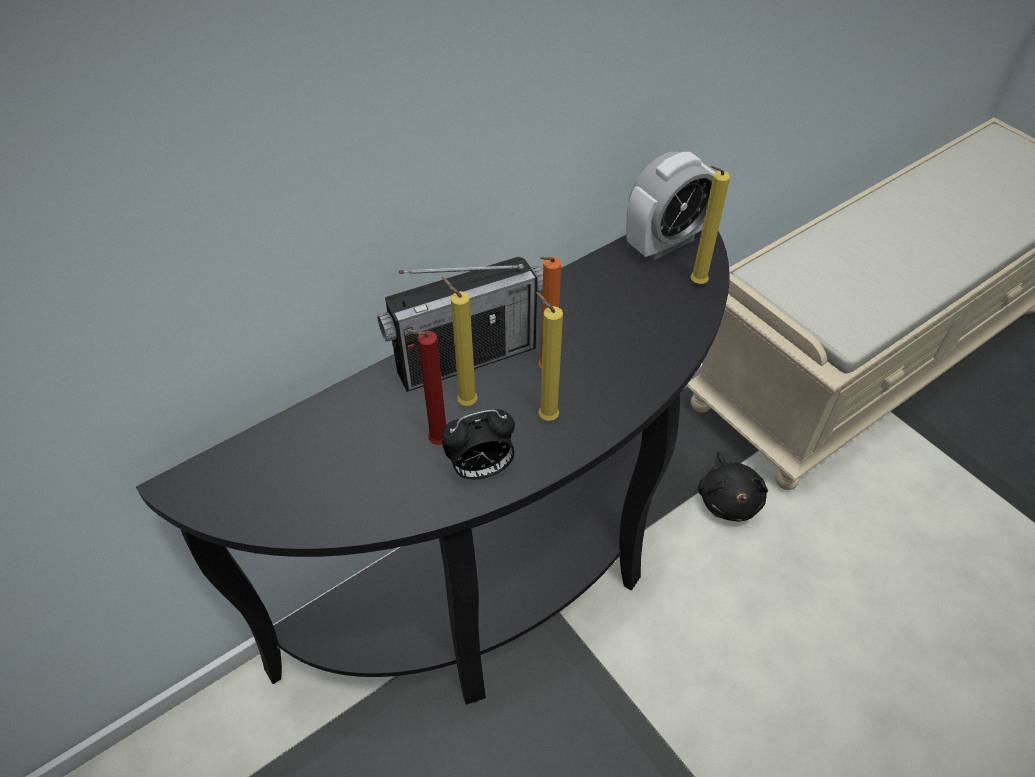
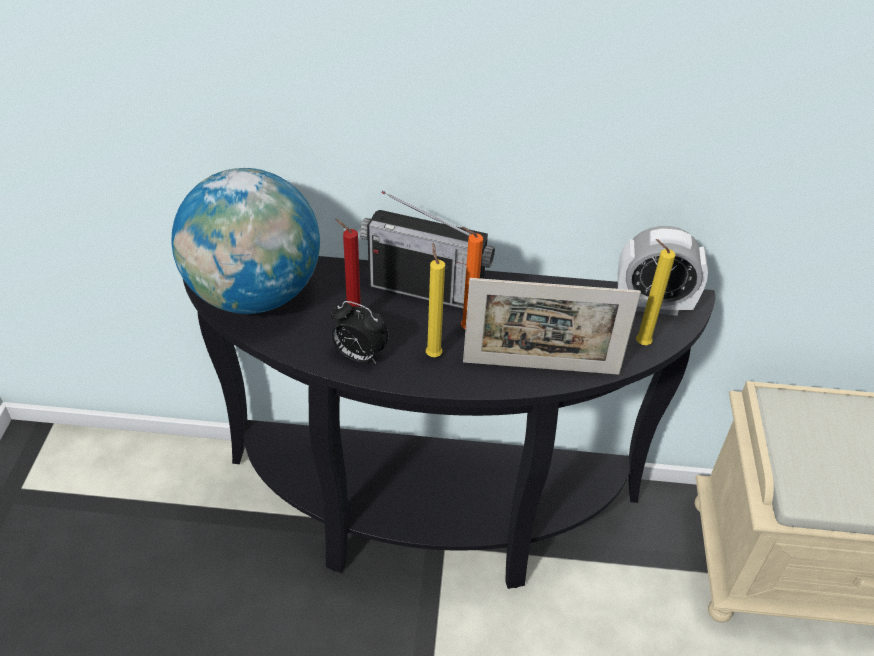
camera: 40 degrees right, 5 degrees down
yellow candle [442,277,478,406] -> none
black plush toy [698,452,768,522] -> none
none -> globe [171,168,320,314]
none -> picture frame [463,278,641,375]

